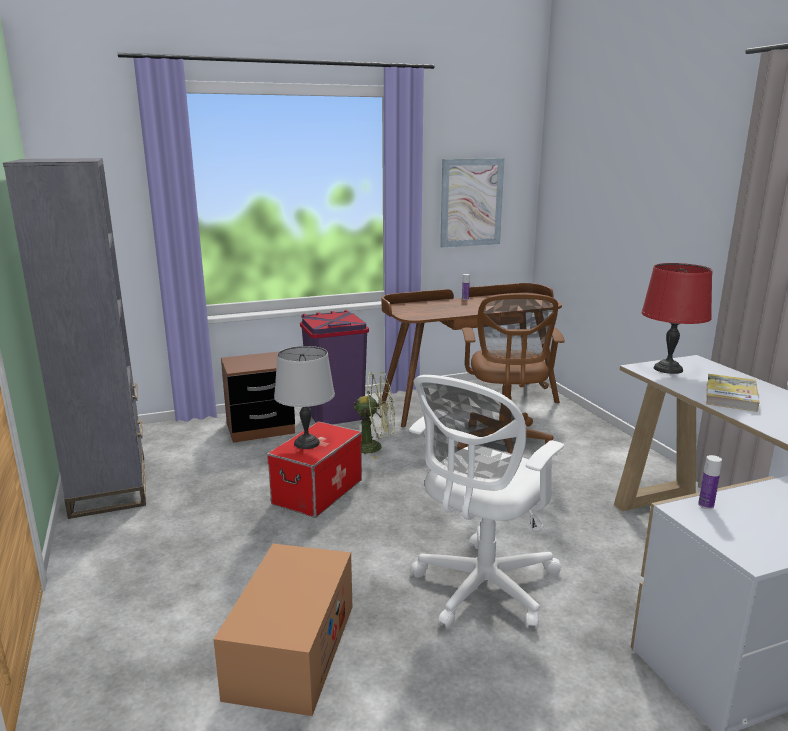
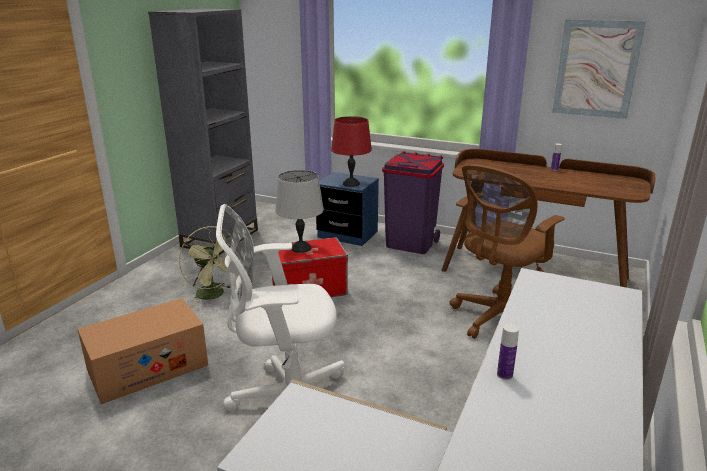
camera: 45 degrees right, 5 degrees up
brown nightstand [221,352,295,443] -> blue nightstand [316,172,379,246]
green fan [354,372,395,459] -> green fan moved to [179,226,242,305]
red table lamp [642,263,712,374] -> red table lamp moved to [331,116,372,187]
bottle [698,455,722,509] -> bottle moved to [497,324,519,380]
book [706,374,760,412] -> none

